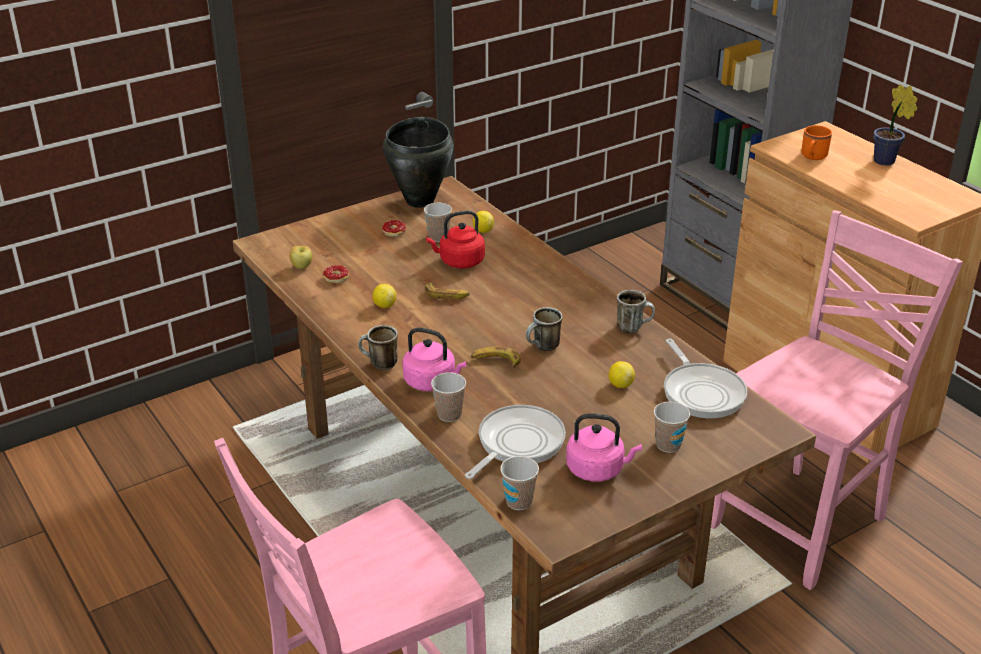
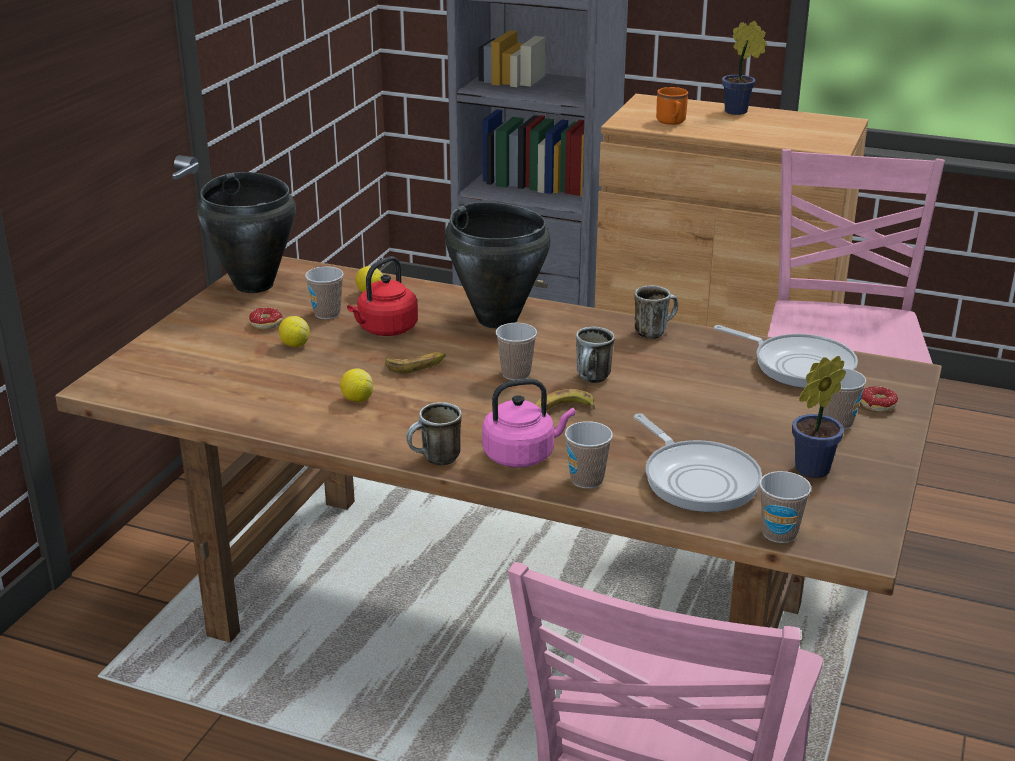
camera: 35 degrees left, 5 degrees down
apple [290,245,312,269] -> none
donut [323,265,349,283] -> donut moved to [860,386,898,412]
frying pan [465,405,566,479] -> frying pan turned 150 degrees clockwise [634,413,762,512]
pink kettle [566,413,642,482] -> potted plant [792,356,846,478]
lemon [608,361,635,388] -> lemon moved to [279,316,310,347]
none -> black cooking pot [445,202,551,329]
none -> cup [495,323,537,380]

